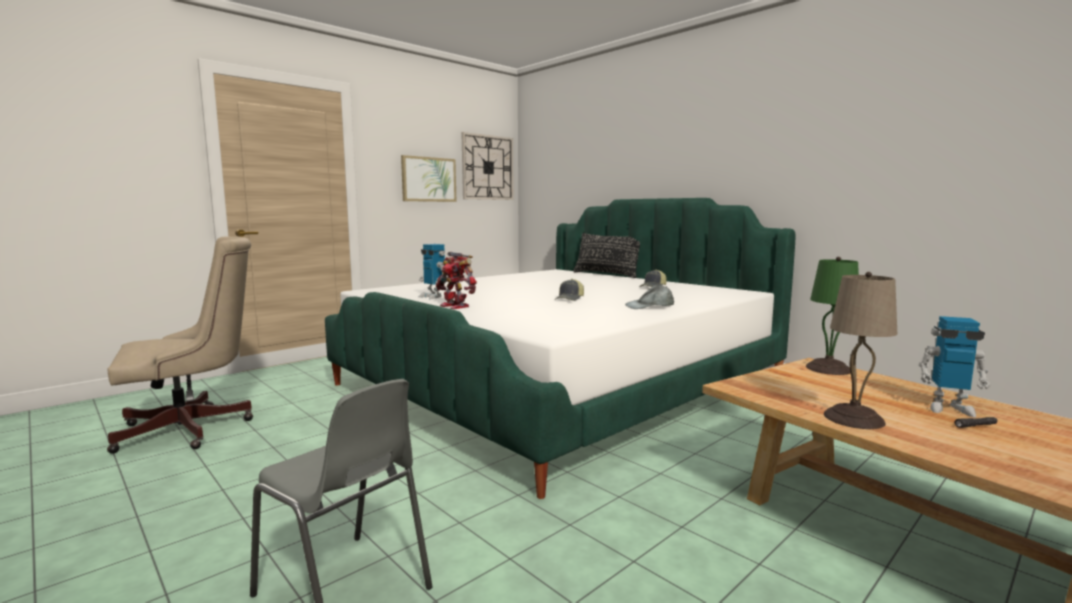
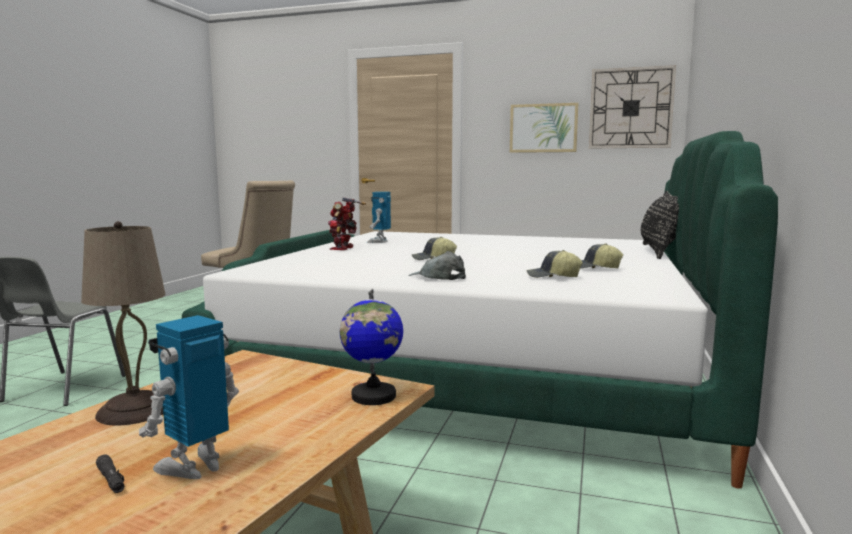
camera: 60 degrees right, 0 degrees up
green table lamp [806,257,859,375] -> globe [339,289,403,405]
toy robot [919,316,991,417] -> toy robot turned 45 degrees clockwise [139,315,239,479]
none -> cap [526,250,583,278]

